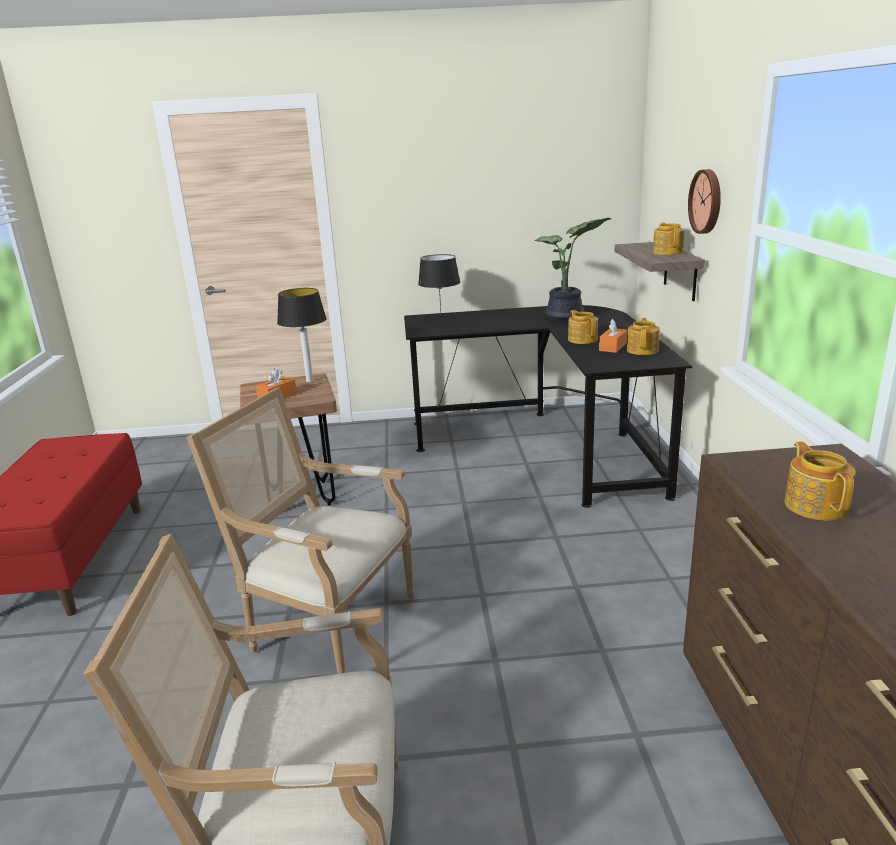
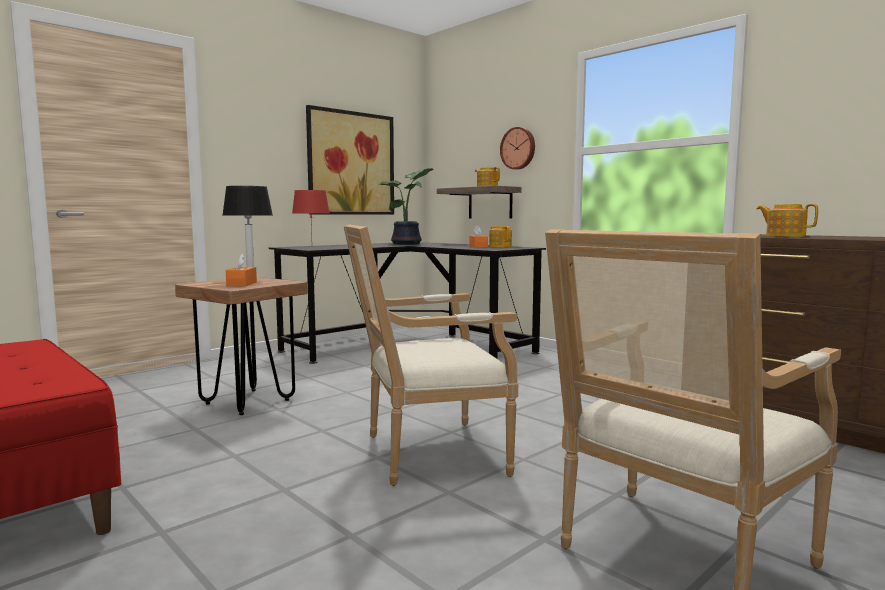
camera: 40 degrees left, 15 degrees down
black table lamp [418,254,460,321] -> red table lamp [292,190,330,238]
teapot [568,310,598,344] -> none
none -> picture [306,105,394,215]

